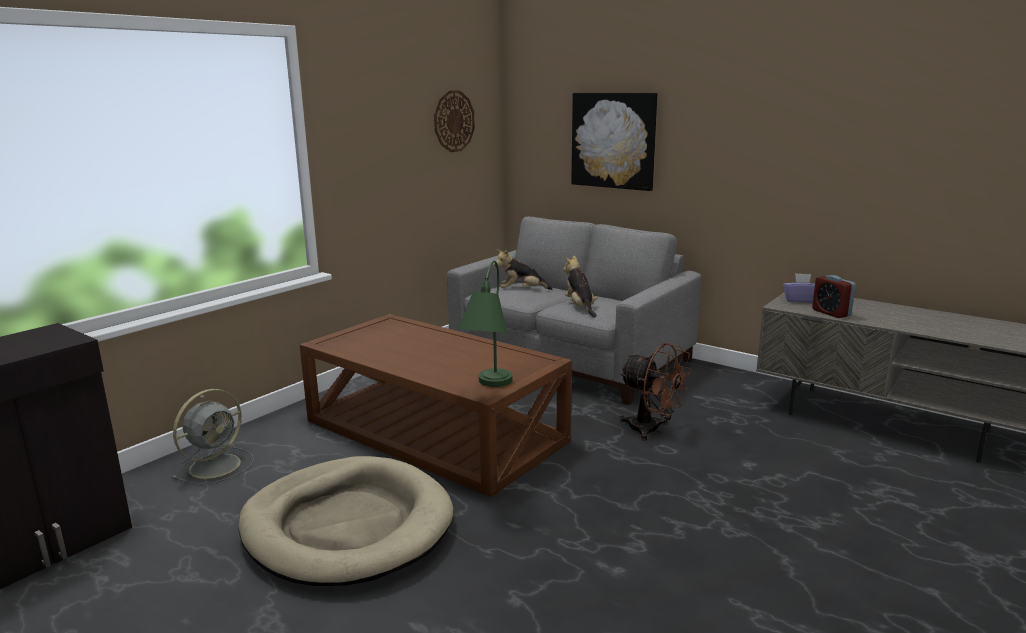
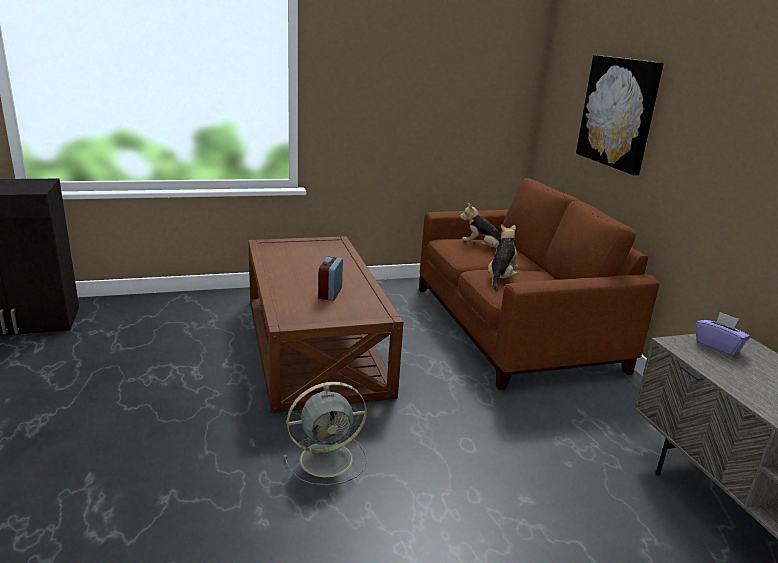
camera: 35 degrees right, 5 degrees up
grey fan [172,389,254,484] -> grey fan moved to [283,382,367,485]
beige dog bed [238,456,453,586] -> none
wall clock [434,90,475,152] -> none
grey sofa [447,217,701,405] -> brown sofa [419,178,659,390]
green table lamp [458,261,513,387] -> none
brown fan [619,343,692,441] -> none
alarm clock [812,275,856,318] -> alarm clock moved to [318,257,343,301]

